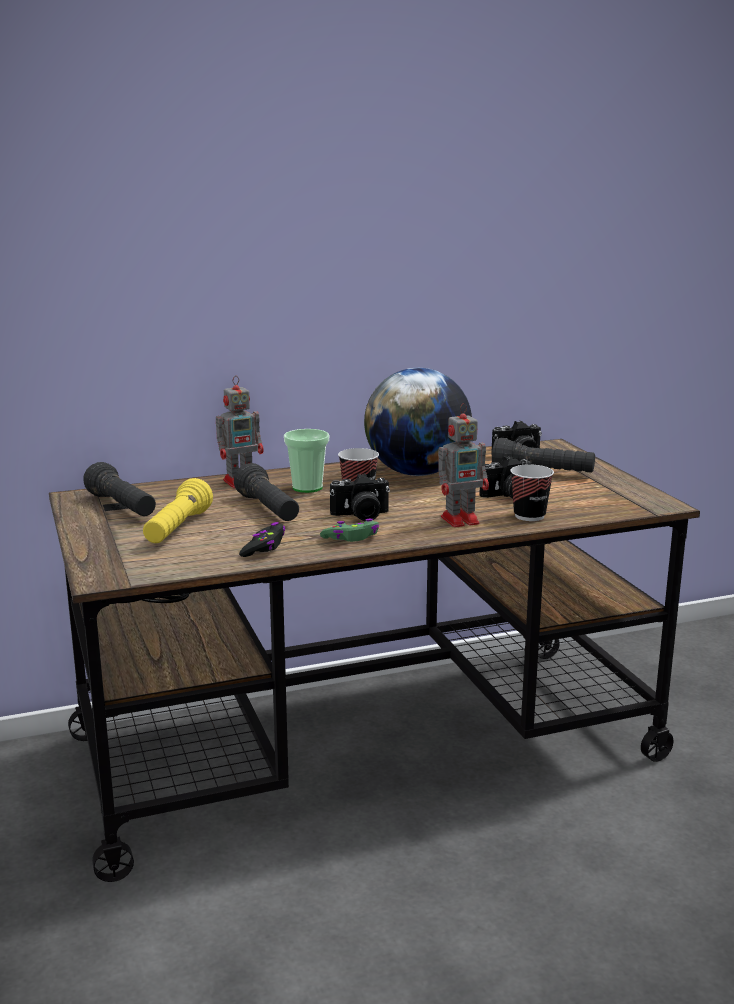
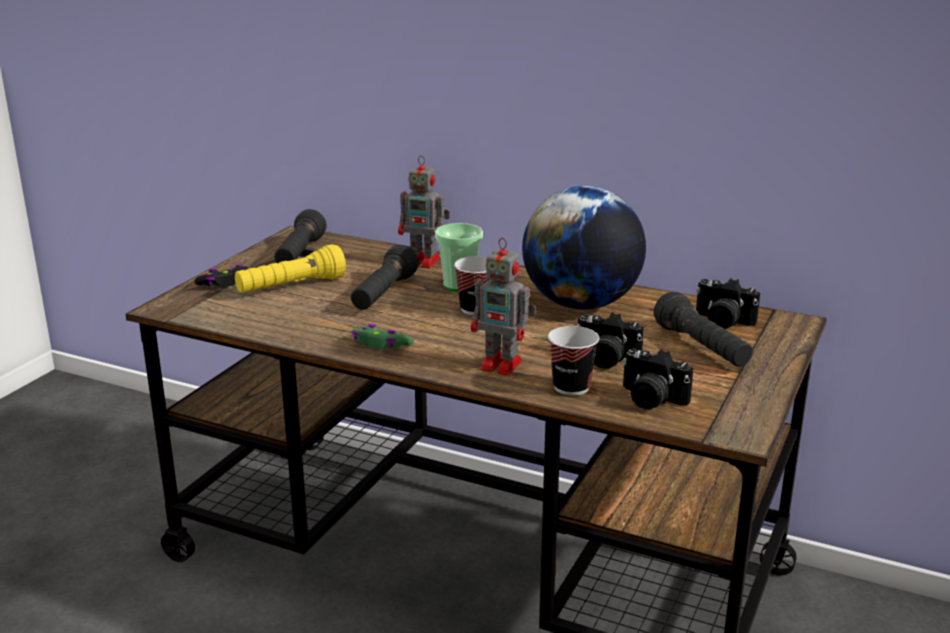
camera: 45 degrees right, 5 degrees up
black game controller [239,522,285,557] -> black game controller moved to [194,264,248,287]
camera [330,473,390,521] -> camera moved to [622,348,693,410]

